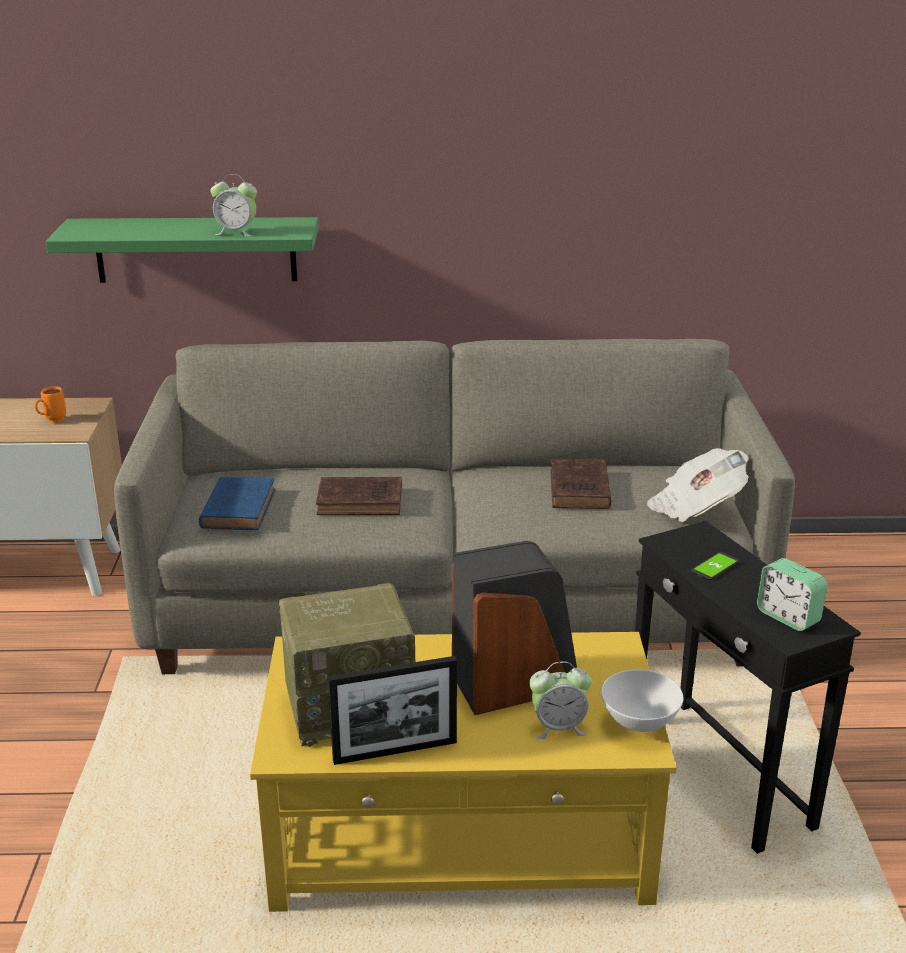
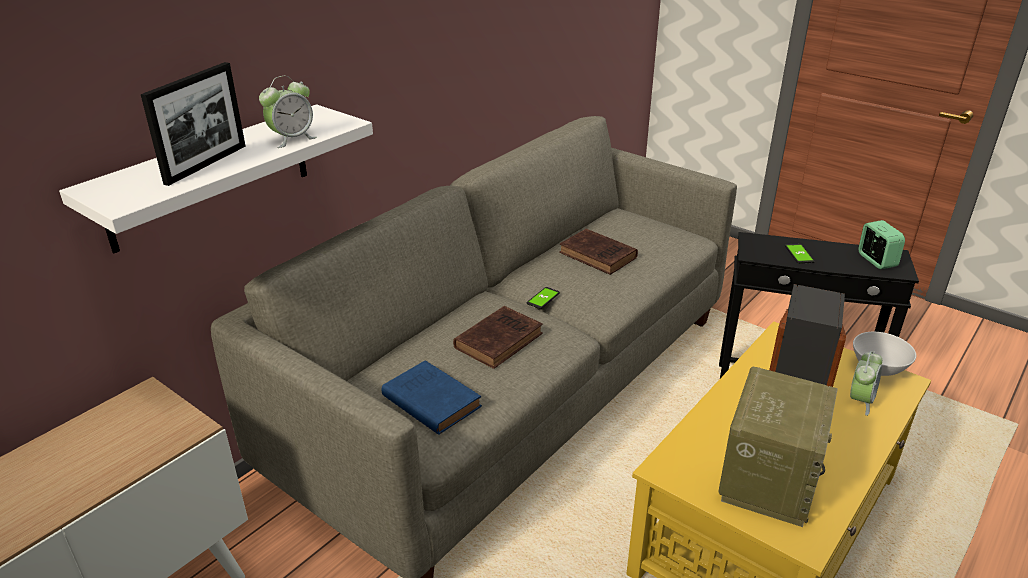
camera: 50 degrees left, 5 degrees up
orange mug [35,386,66,423] -> none
green shelf [46,217,319,283] -> white shelf [59,104,373,253]
picture frame [328,656,457,765] -> picture frame moved to [141,62,245,186]
newspaper [647,448,749,522] -> none
alarm clock [757,558,828,631] -> alarm clock turned 105 degrees counterclockwise [858,220,905,269]
none -> phone [527,287,560,309]

